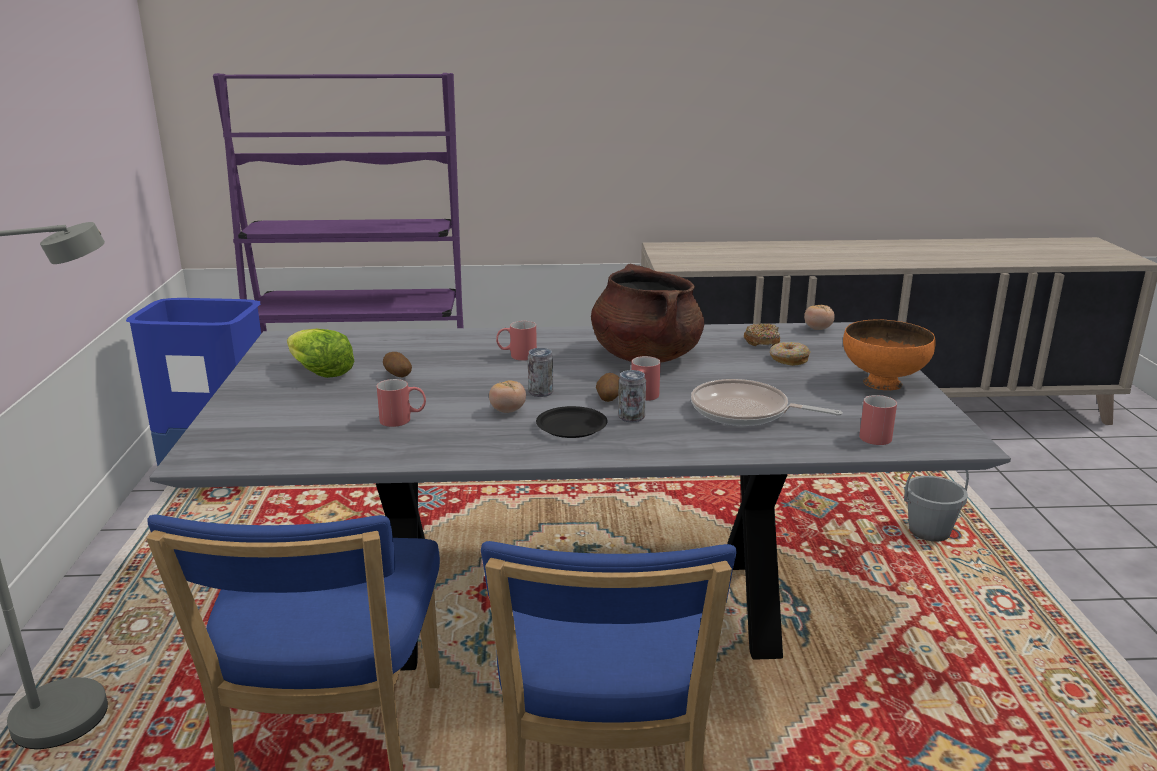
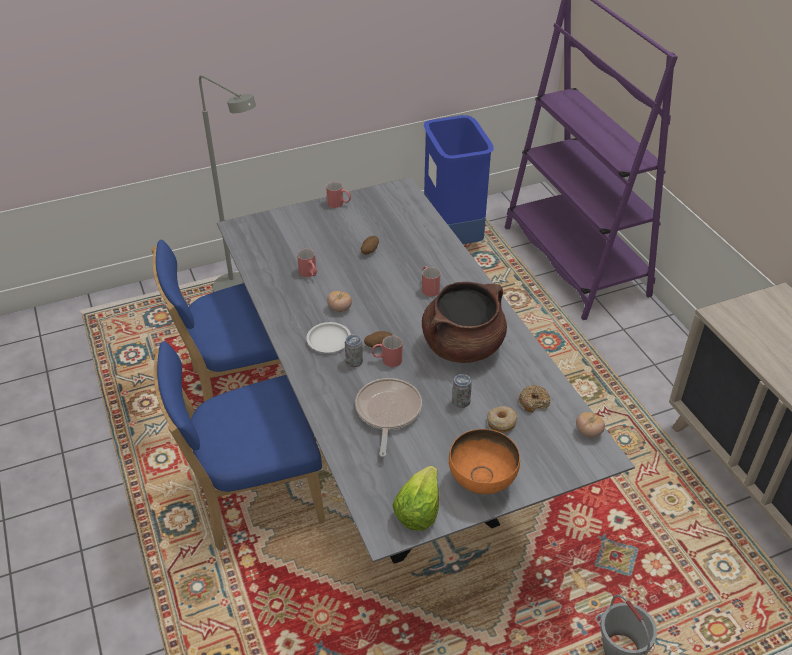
camera: 70 degrees right, 20 degrees up
lettuce [287,329,355,378] -> lettuce moved to [392,466,439,531]
can [528,348,553,397] -> can moved to [452,374,472,408]
black plate [536,406,607,438] -> white plate [307,322,351,353]
red mug [859,395,897,445] -> red mug moved to [326,182,351,208]

